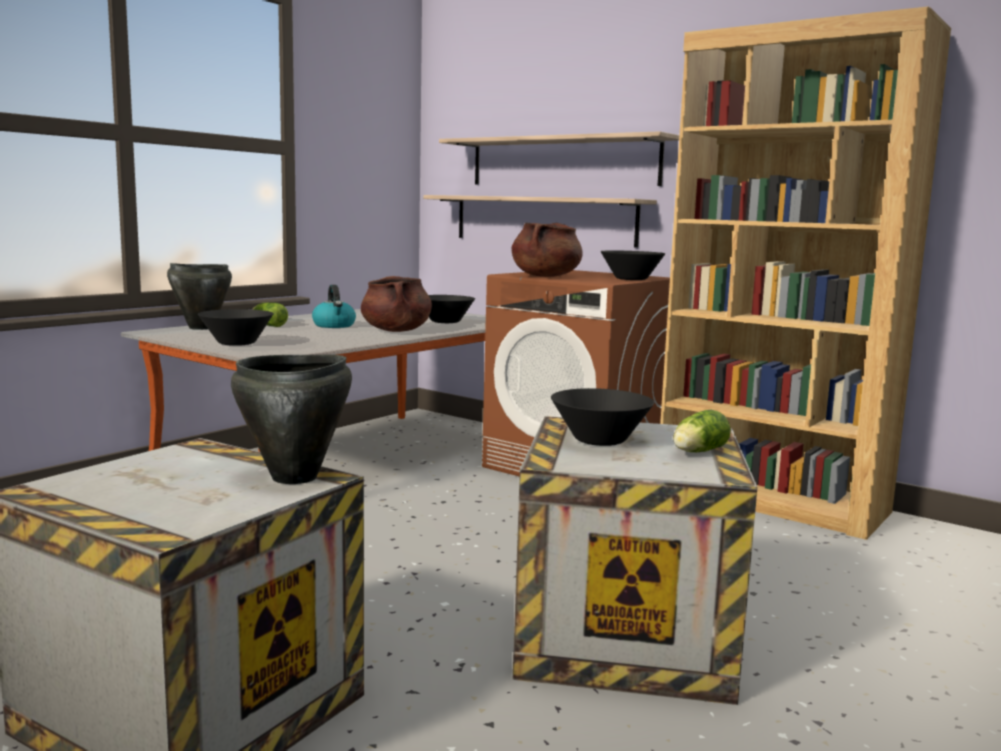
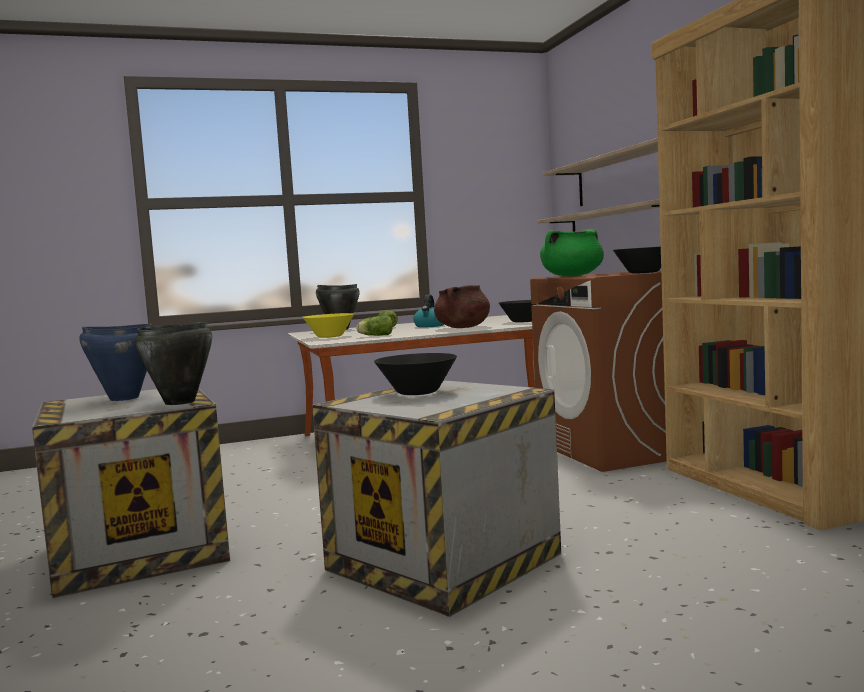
camera: 35 degrees right, 5 degrees down
black bowl [198,309,274,346] -> yellow bowl [302,313,354,338]
brown cooking pot [512,222,583,277] -> green cooking pot [540,229,604,276]
lettuce [673,410,731,452] -> lettuce moved to [356,316,393,336]
none -> blue cooking pot [80,323,152,401]

